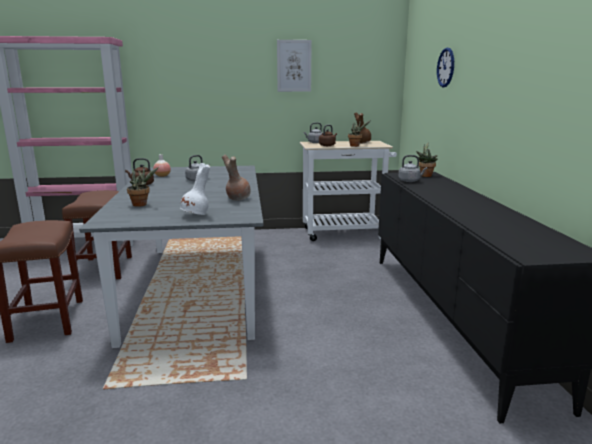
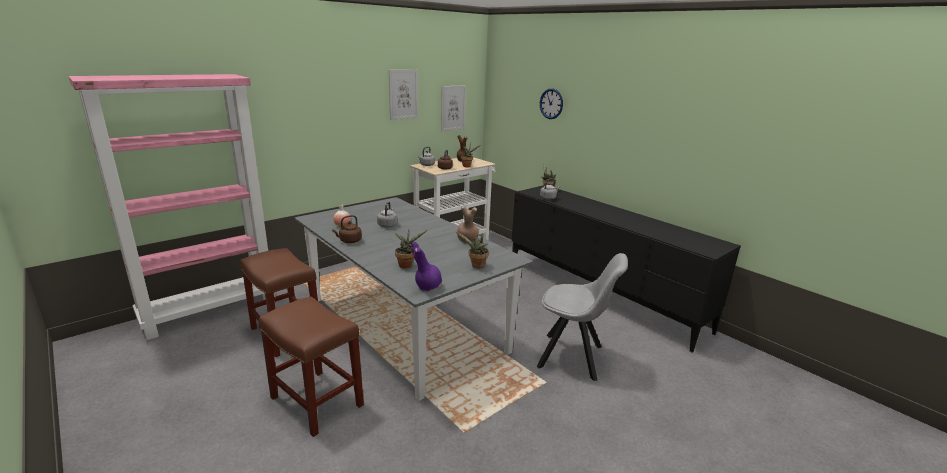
camera: 35 degrees left, 5 degrees up
white vase [180,163,210,215] -> potted plant [456,232,489,268]
none -> purple vase [411,242,442,291]
none -> picture [441,85,466,131]
none -> grey chair [537,253,628,381]

